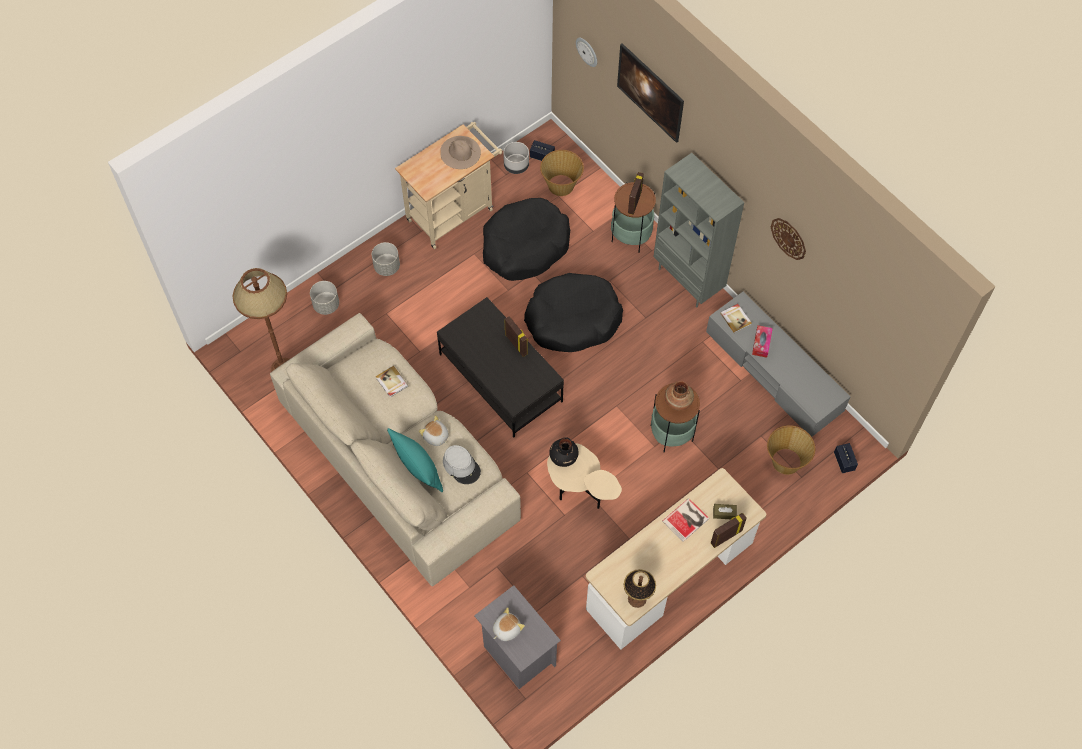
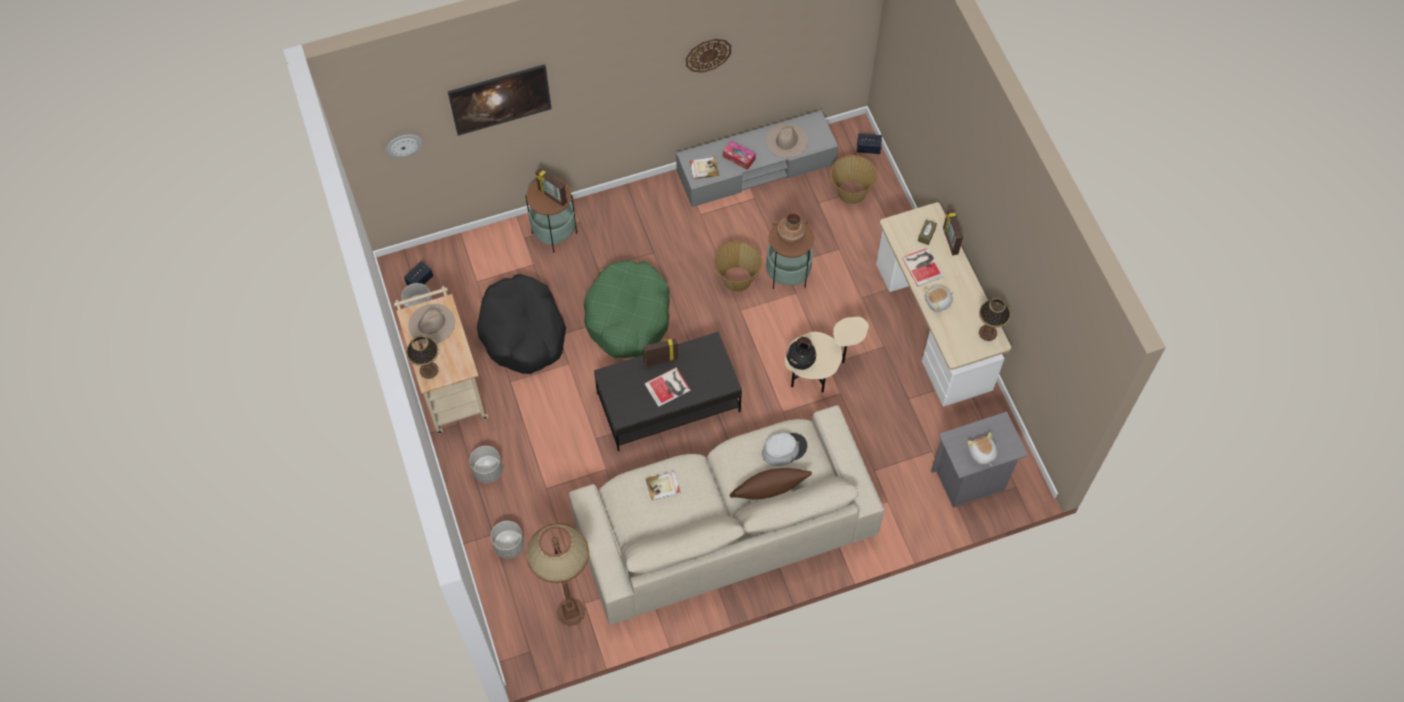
camera: 70 degrees left, 0 degrees up
turquoise pillow [387,428,443,492] -> brown pillow [730,468,812,500]
plush toy [419,415,449,446] -> plush toy moved to [923,286,954,312]
black dog bed [524,273,623,352] -> green dog bed [584,260,669,358]
basket [540,150,584,196] -> basket moved to [714,241,762,292]
grey bookcase [653,153,744,307] -> none
none -> table lamp [406,336,439,379]
none -> book [644,368,691,407]
none -> beige hat [766,123,808,158]

